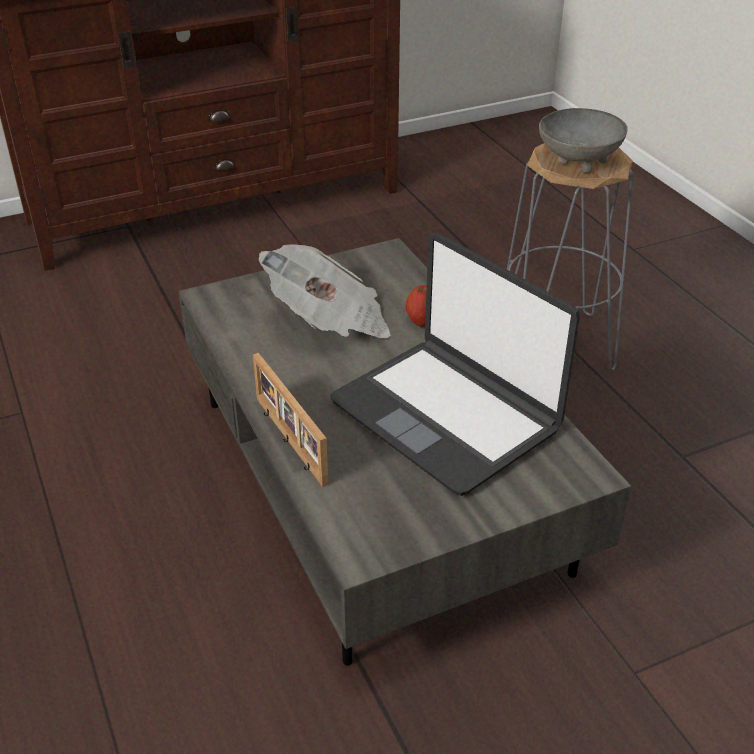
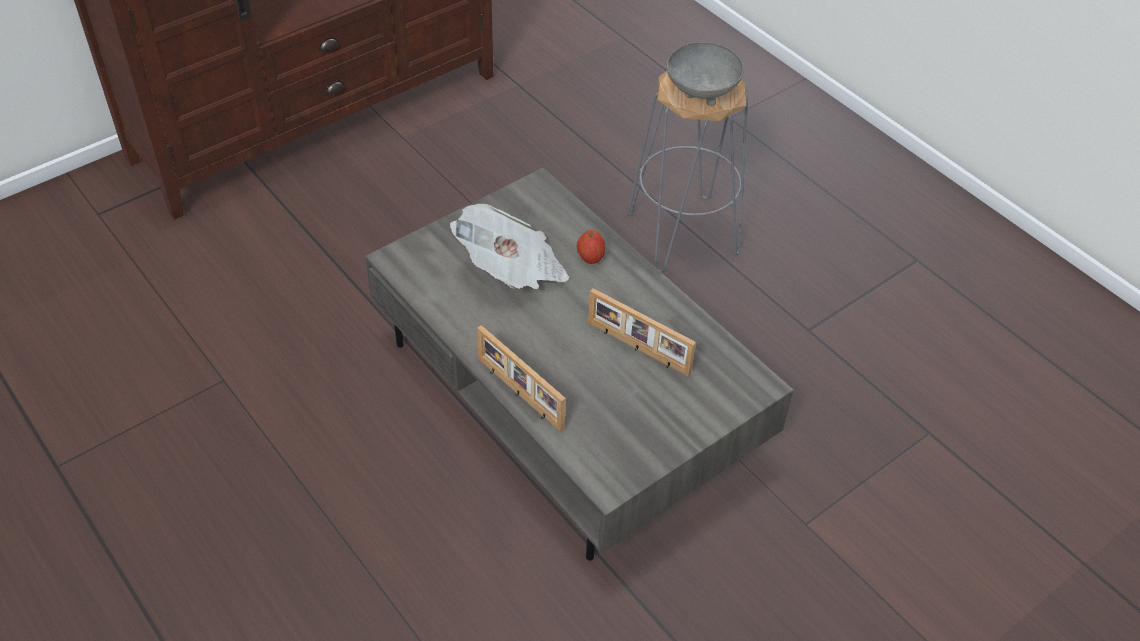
camera: 15 degrees left, 10 degrees up
laptop [330,233,580,496] -> picture frame [588,288,696,377]

